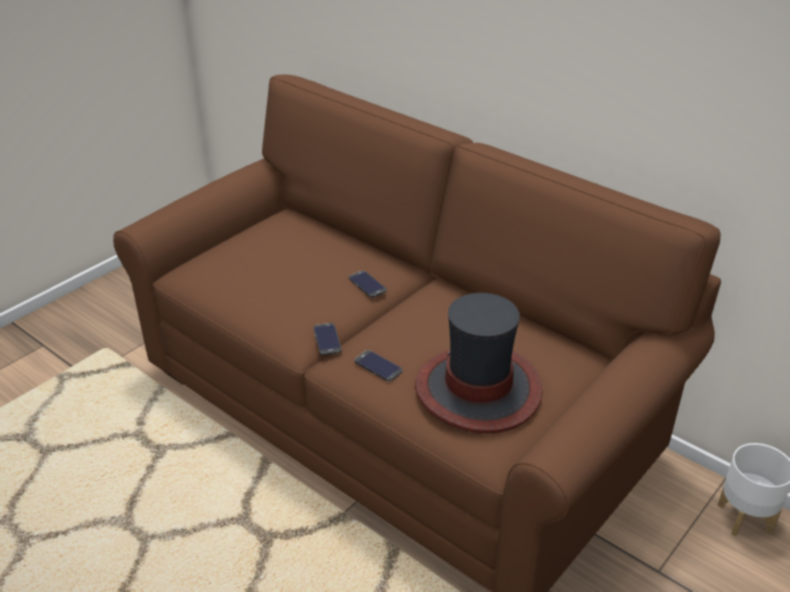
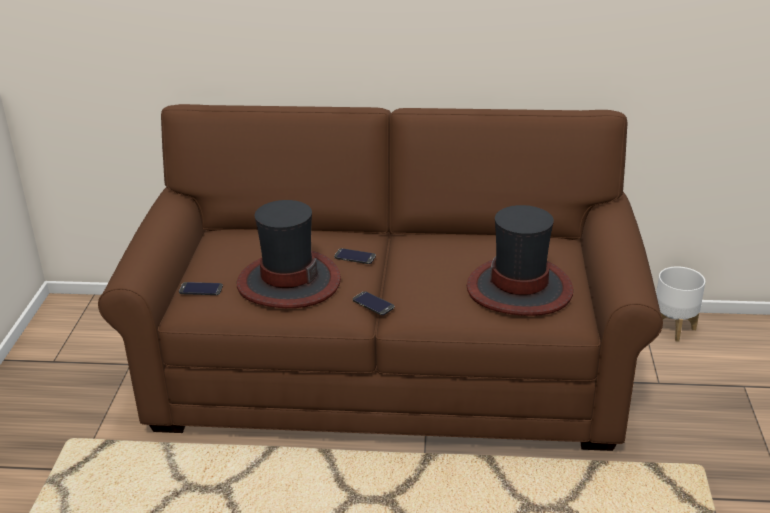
camera: 35 degrees left, 5 degrees down
phone [355,350,403,381] -> phone moved to [179,282,223,295]
none -> hat [237,200,341,308]

